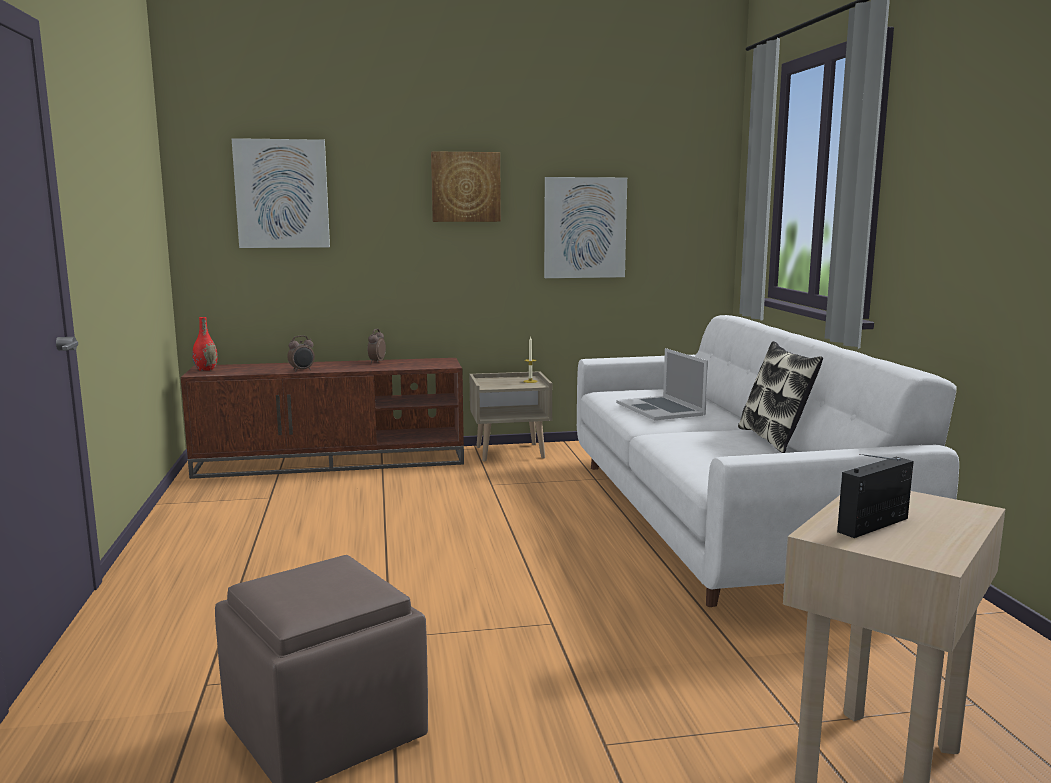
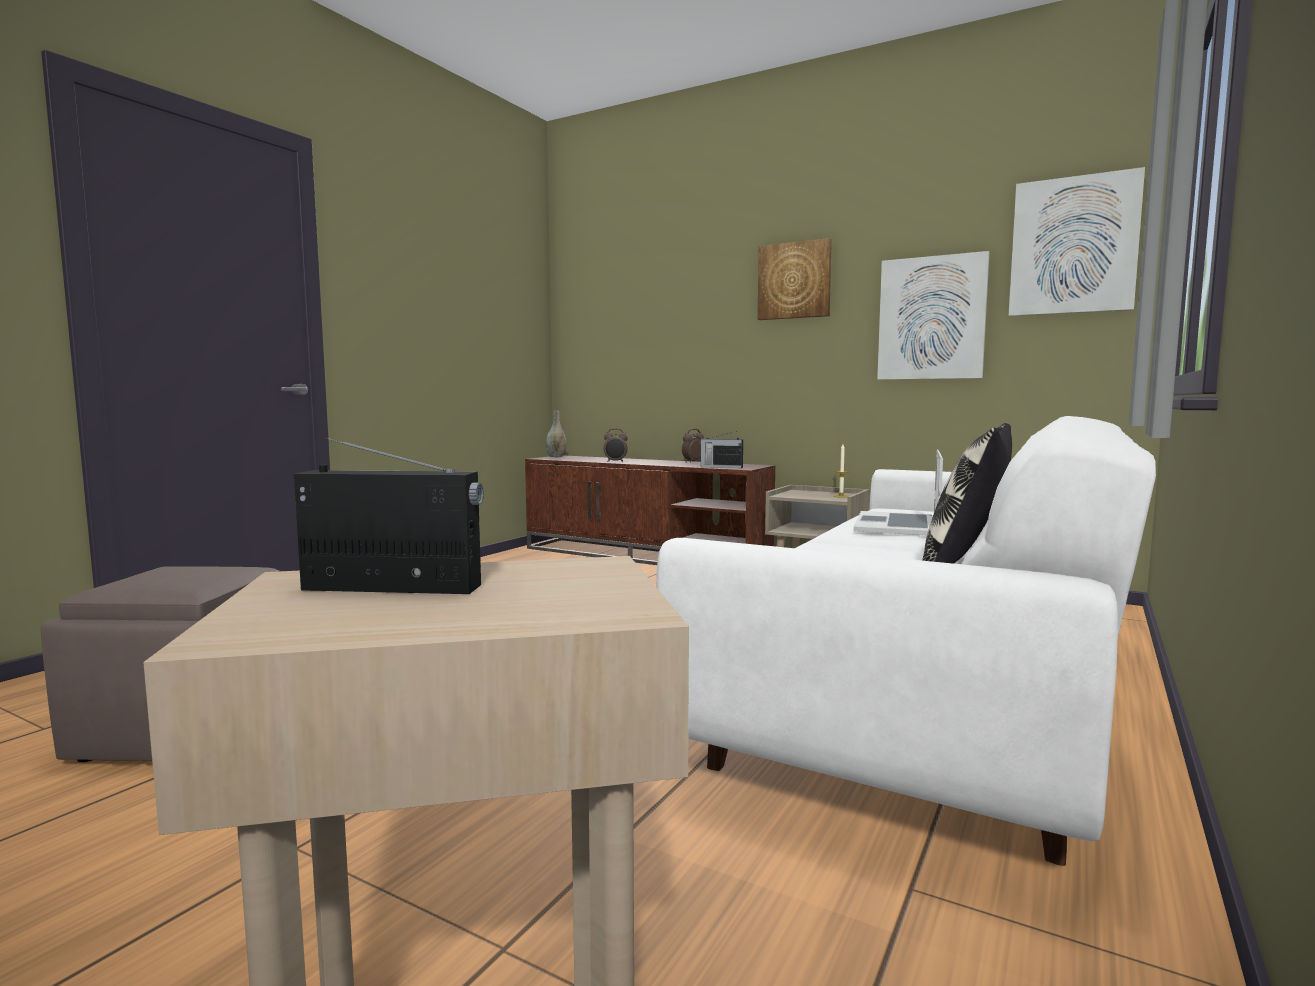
camera: 40 degrees right, 5 degrees down
red vase [192,317,217,371] -> grey vase [546,411,567,457]
picture [232,138,330,248] -> picture moved to [1009,167,1145,316]
none -> radio [699,431,743,468]

